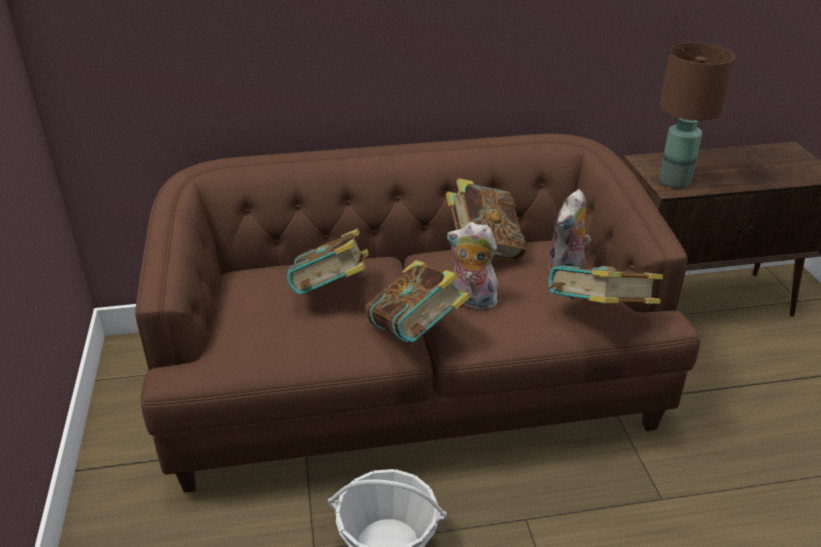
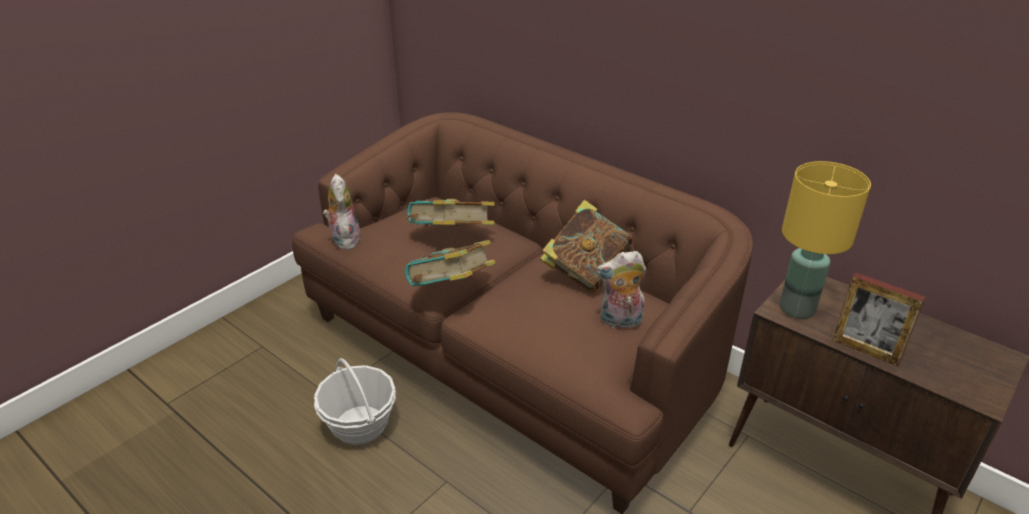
camera: 50 degrees right, 0 degrees up
plush toy [447,222,498,311] -> plush toy moved to [323,174,361,250]
book [548,265,663,304] -> none
brown table lamp [659,43,735,188] -> yellow table lamp [779,161,871,319]
none -> picture frame [832,272,925,367]

